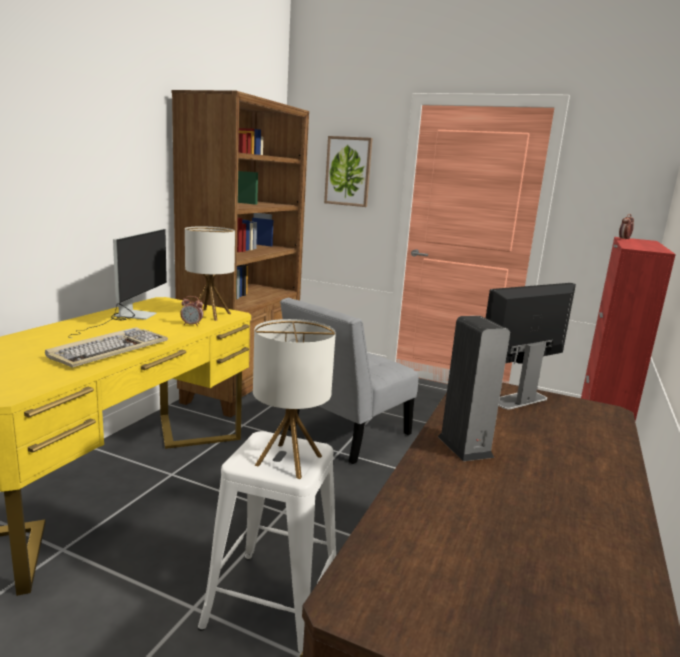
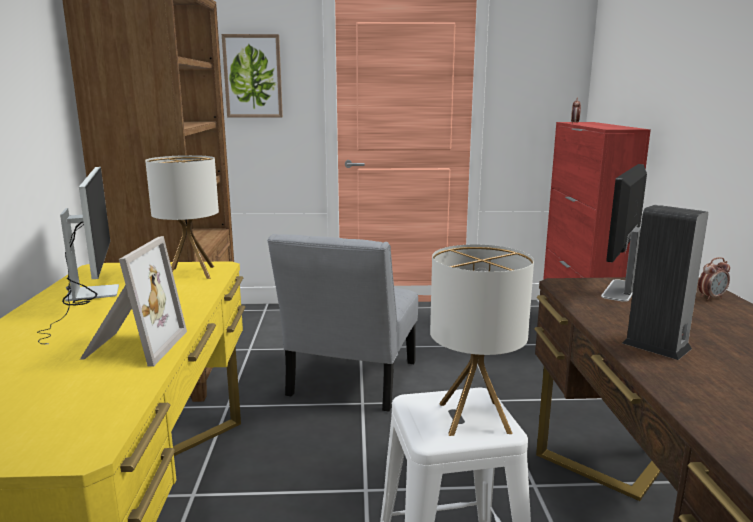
camera: 25 degrees left, 0 degrees up
keyboard [45,327,168,367] -> picture frame [80,236,187,367]
alarm clock [180,296,203,326] -> alarm clock moved to [698,257,730,300]

